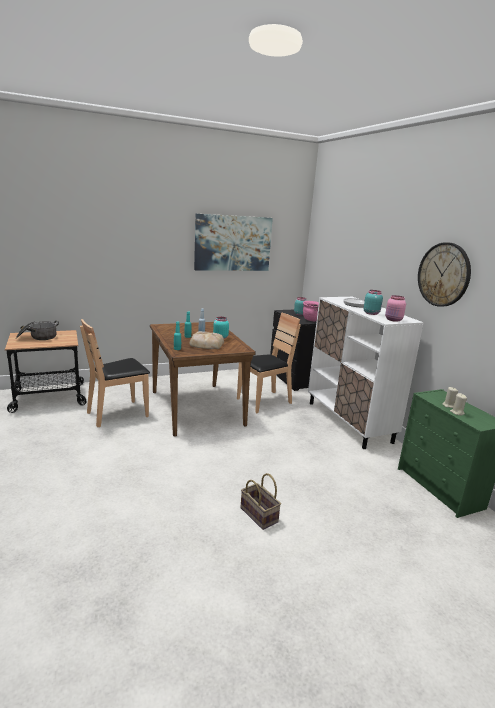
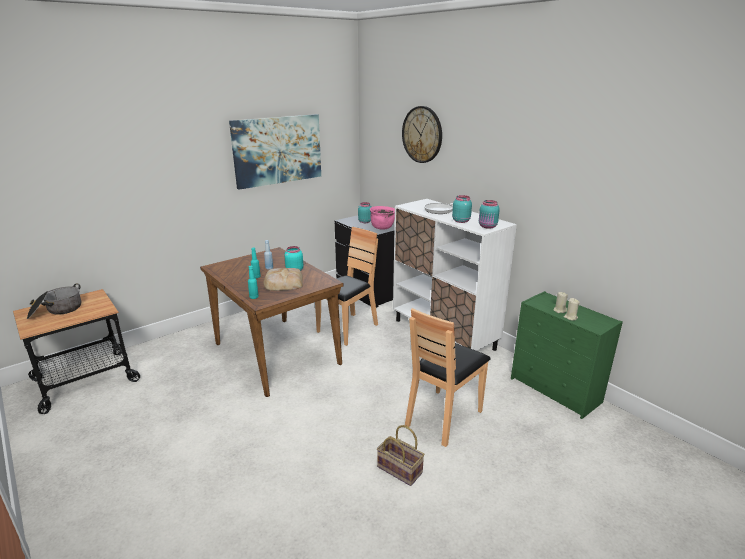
camera: 15 degrees left, 5 degrees up
brown chair [80,319,150,427] -> brown chair moved to [405,308,491,447]
pink jar [385,295,406,322] -> turquoise jar [479,200,500,229]
wall clock [418,242,471,307] -> wall clock moved to [402,106,442,163]

